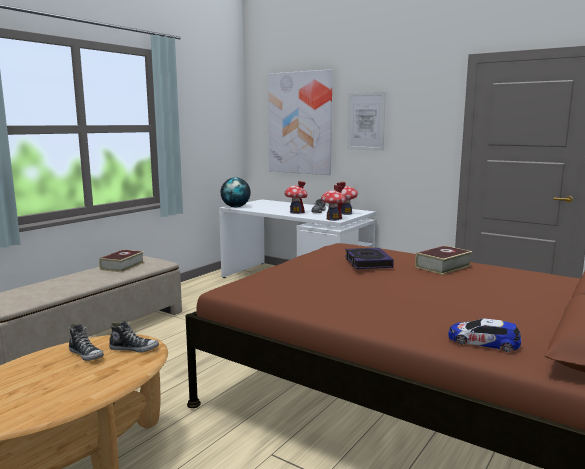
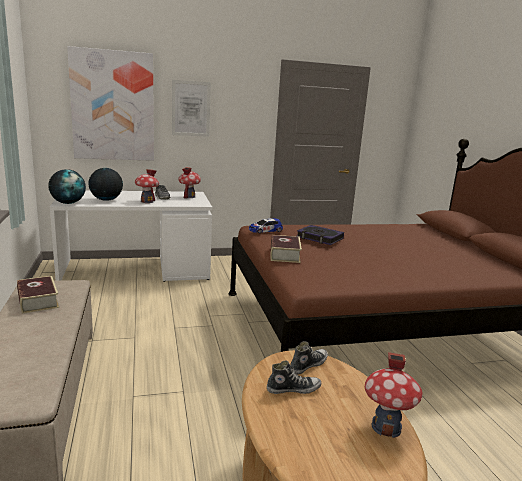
camera: 50 degrees left, 5 degrees up
toy house [321,185,346,221] -> toy house moved to [365,352,423,438]
book [415,246,473,275] -> book moved to [270,235,302,263]
toy car [448,318,521,352] -> toy car moved to [249,218,283,233]
none -> globe [89,168,123,201]

